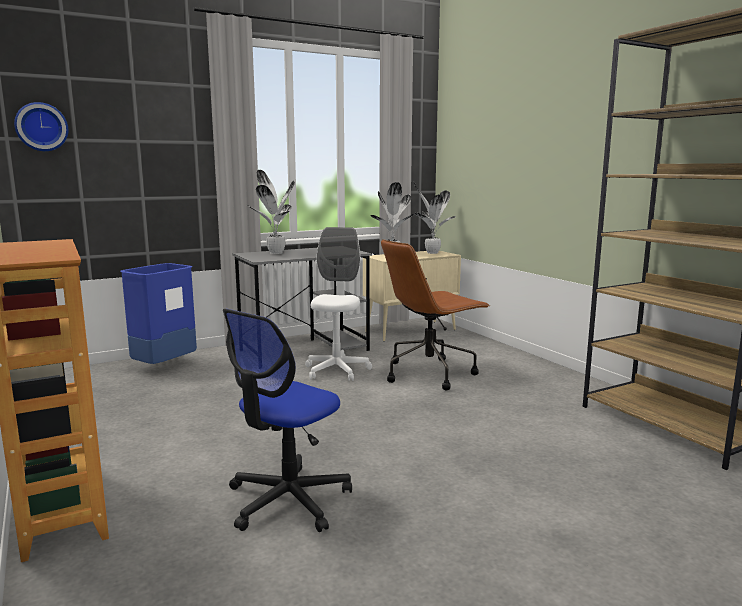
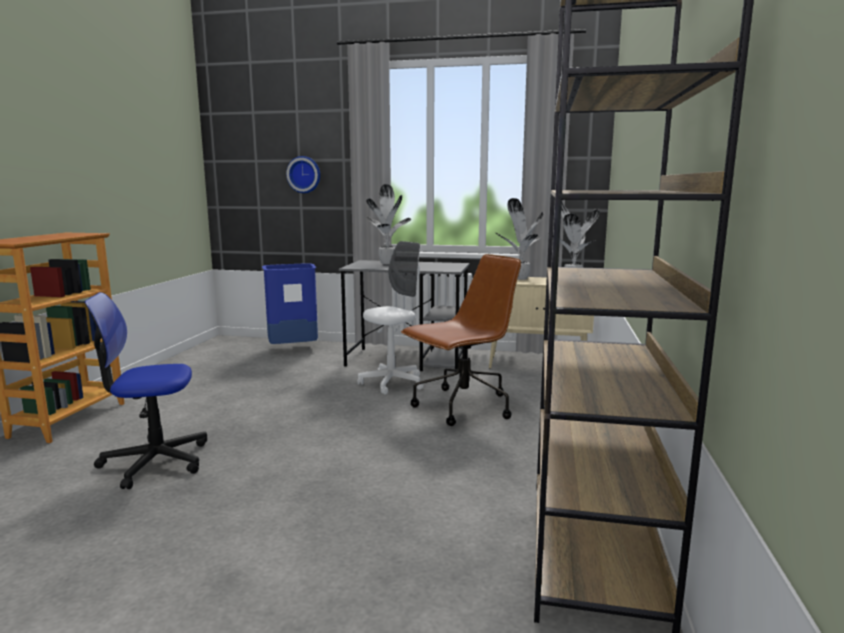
camera: 40 degrees right, 0 degrees up
wall clock [14,102,68,151] -> wall clock moved to [286,156,320,193]
brown office chair [381,239,490,390] -> brown office chair turned 135 degrees clockwise [401,254,521,426]

